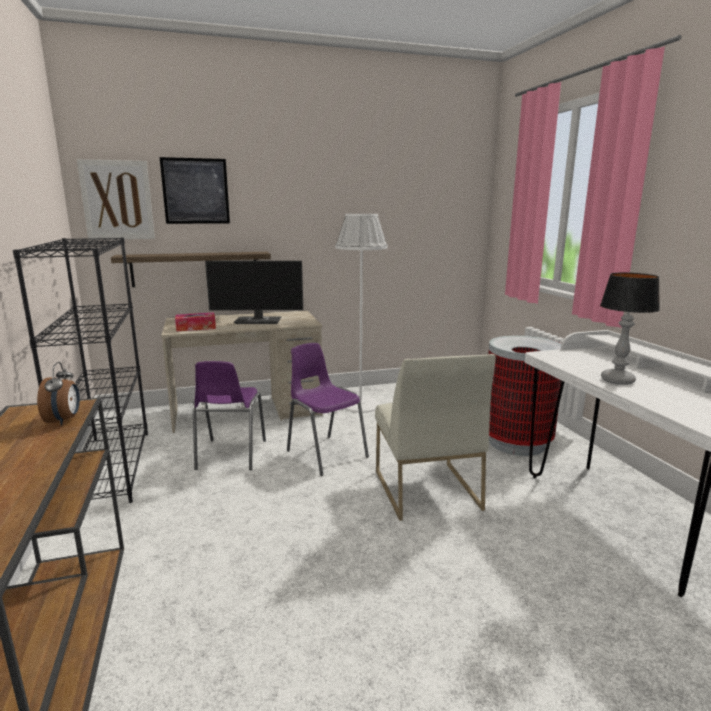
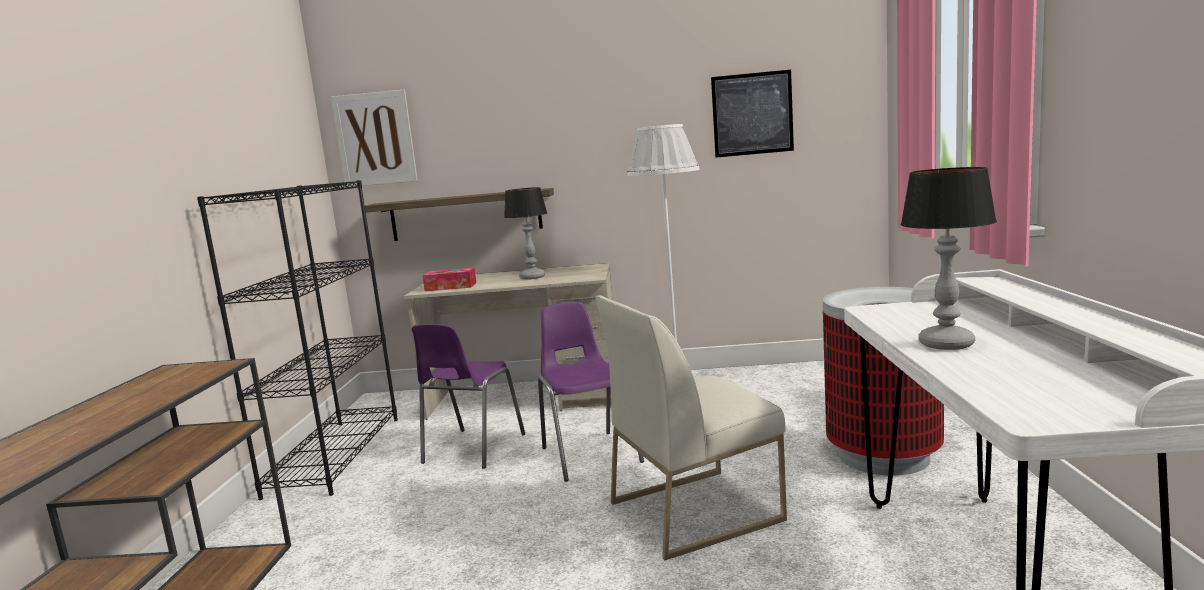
camera: 20 degrees right, 5 degrees down
alarm clock [37,362,80,426] -> none
picture [160,157,230,224] -> picture moved to [711,70,794,158]
monitor [205,261,303,324] -> table lamp [504,187,547,280]
white chair [375,354,496,521] -> white chair turned 60 degrees clockwise [595,295,787,560]

